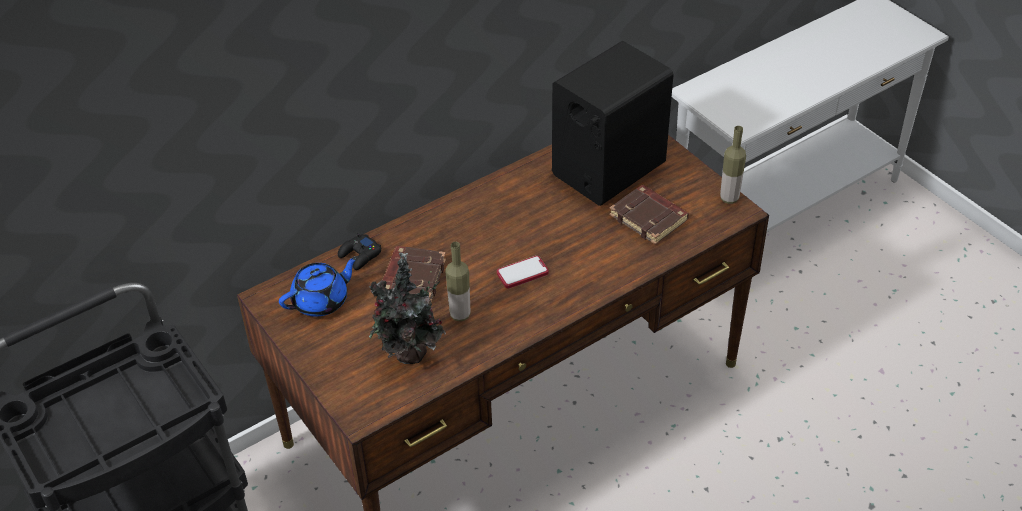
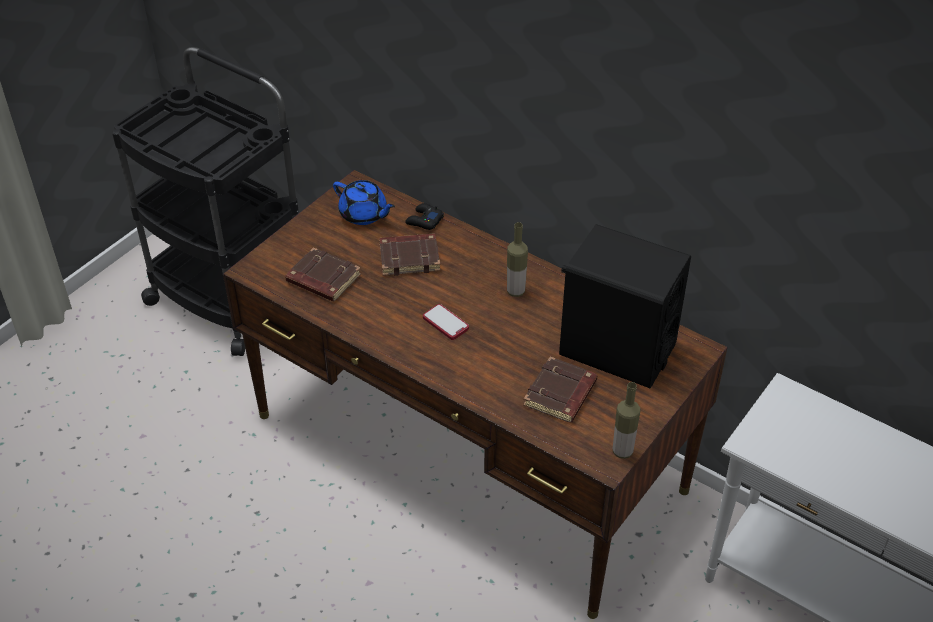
camera: 70 degrees right, 0 degrees up
potted plant [369,253,446,364] -> brown book [285,247,361,302]
bottle [445,242,471,321] -> bottle moved to [507,222,528,297]

